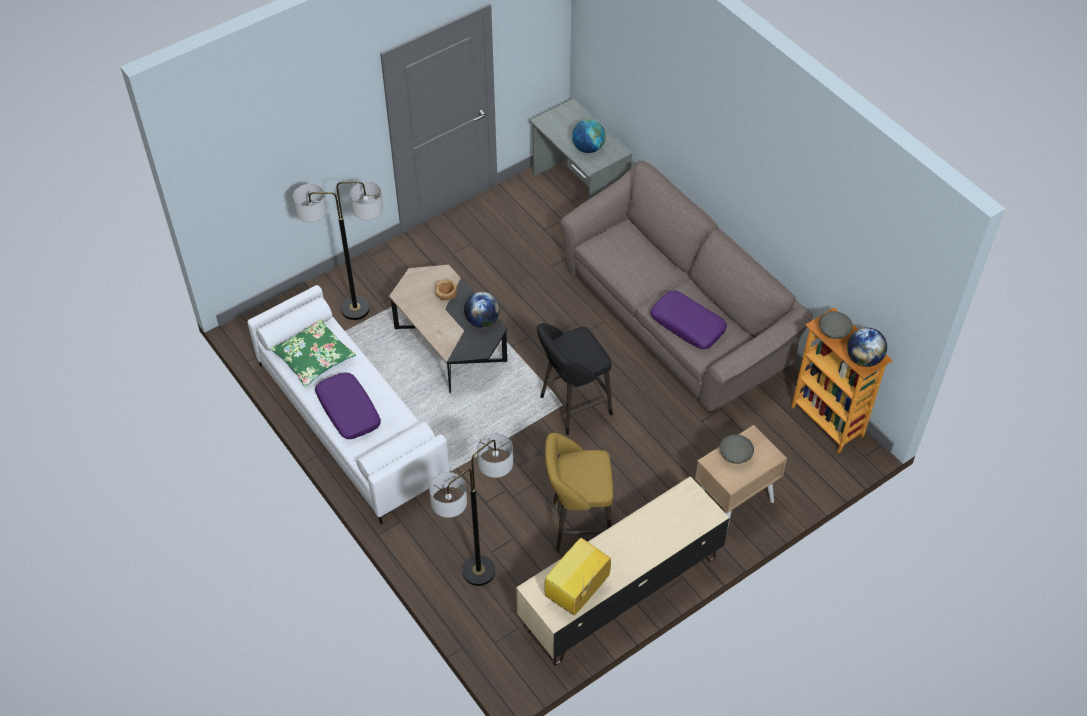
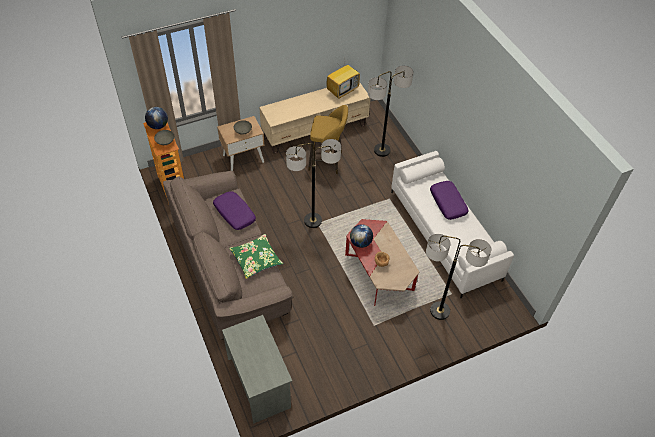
camera: 170 degrees left, 0 degrees up
green pillow [269,320,356,387] -> green pillow moved to [229,234,283,279]
black coffee table [389,264,507,393] -> red coffee table [345,219,419,306]
black stool [537,323,613,435] -> floor lamp [286,139,341,228]
globe [572,119,605,153] -> none

